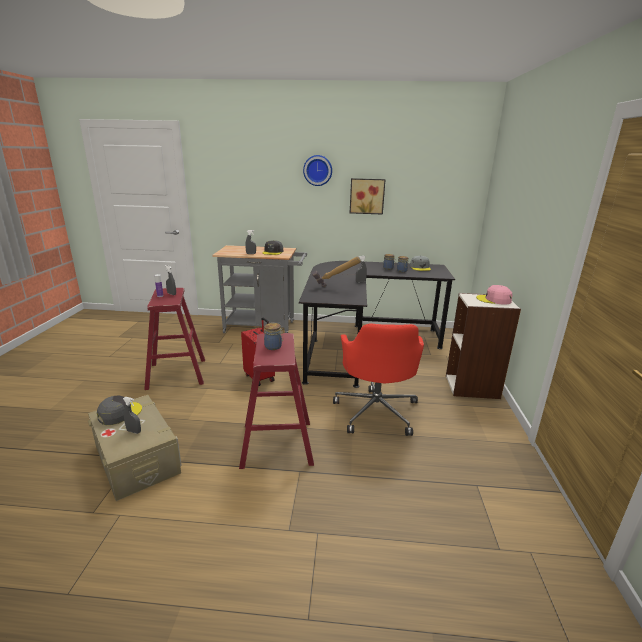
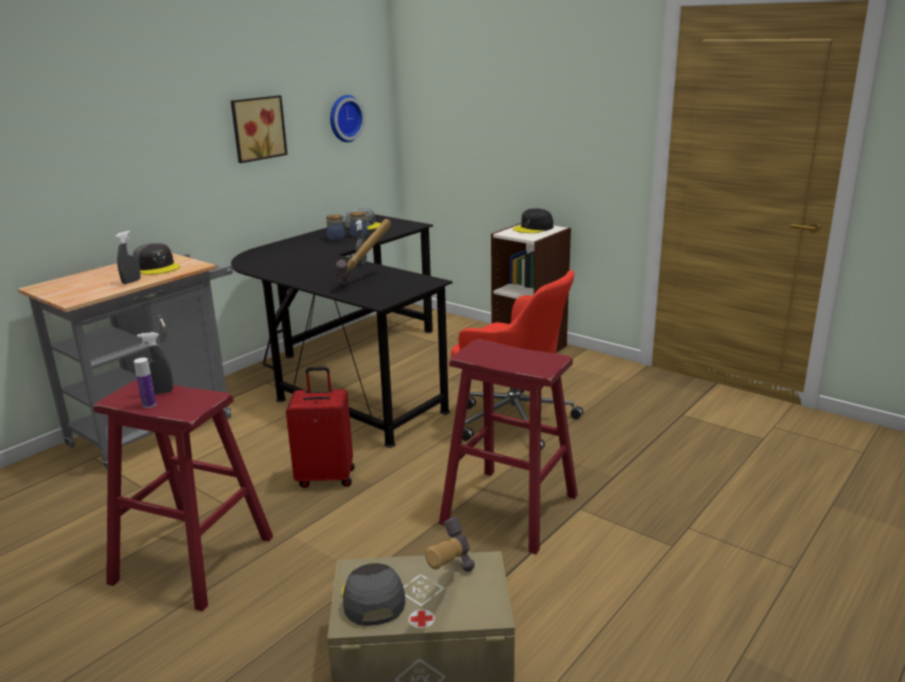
camera: 55 degrees left, 0 degrees up
grey spray bottle [123,397,141,434] -> hammer [425,517,475,572]
jar [264,323,284,350] -> none
wall clock [303,155,332,186] -> wall clock moved to [330,95,365,142]
pink cap [476,285,513,305] -> black cap [513,208,553,233]

